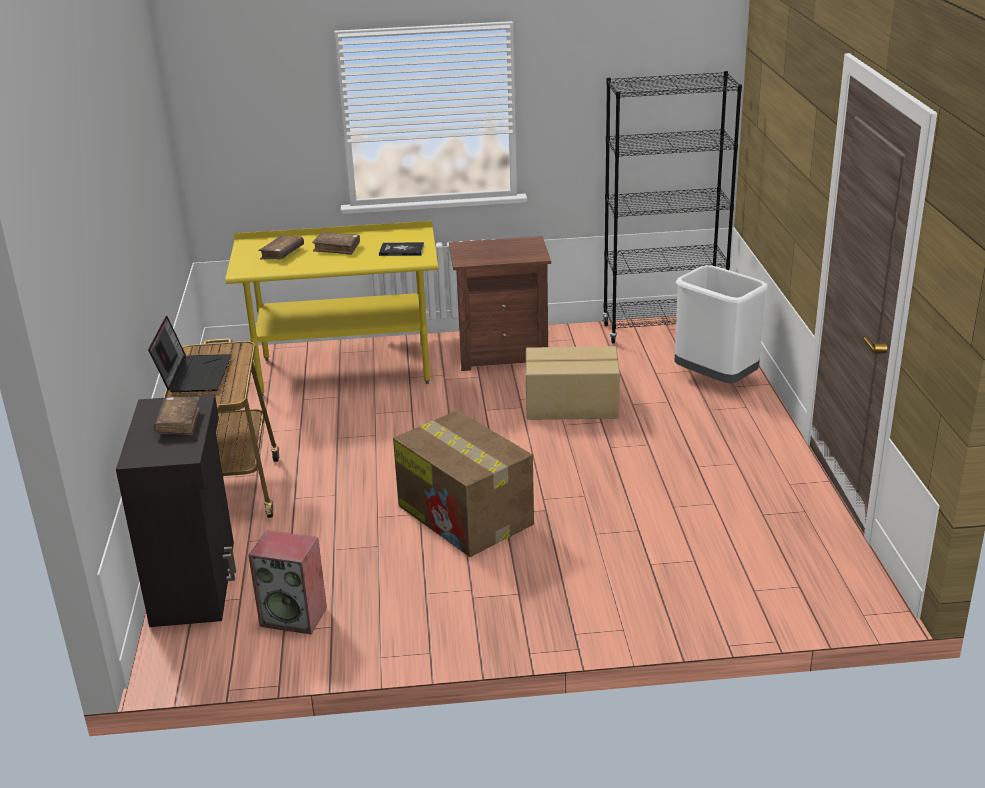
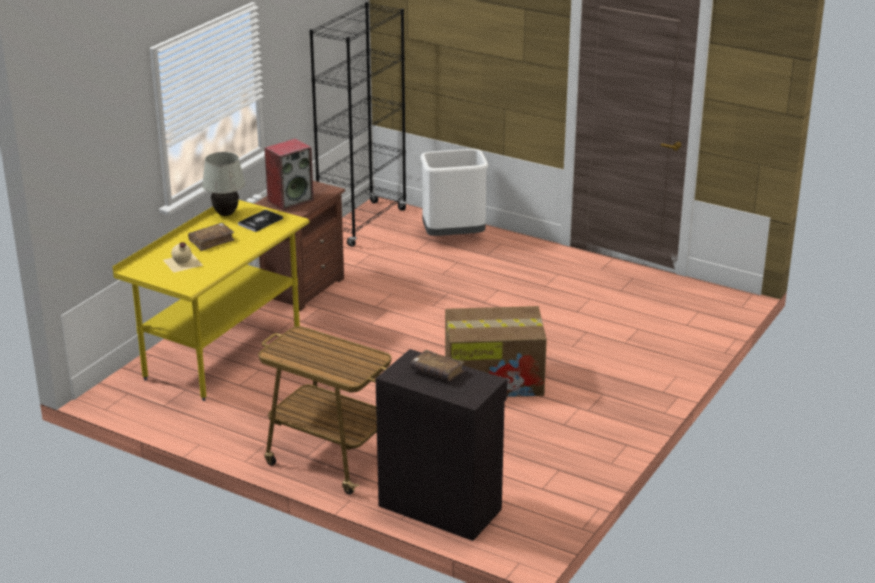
camera: 55 degrees left, 0 degrees up
laptop [148,316,232,392] -> none
speaker [248,530,327,634] -> speaker moved to [264,138,314,211]
brown book [258,235,304,260] -> beige bottle [163,242,203,273]
cardboard box [526,346,620,420] -> none
none -> white table lamp [202,152,245,216]

